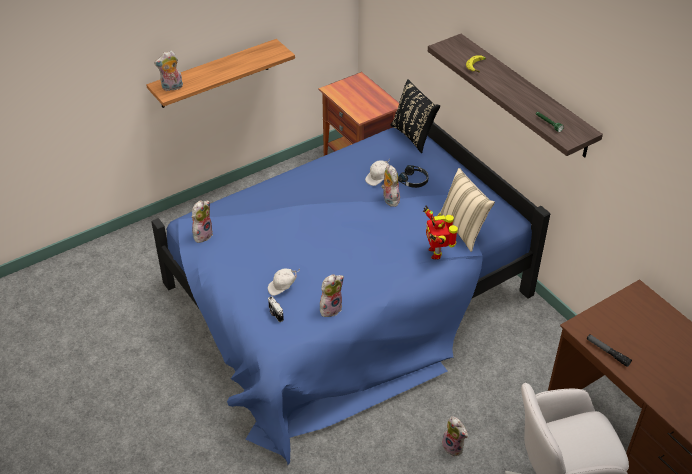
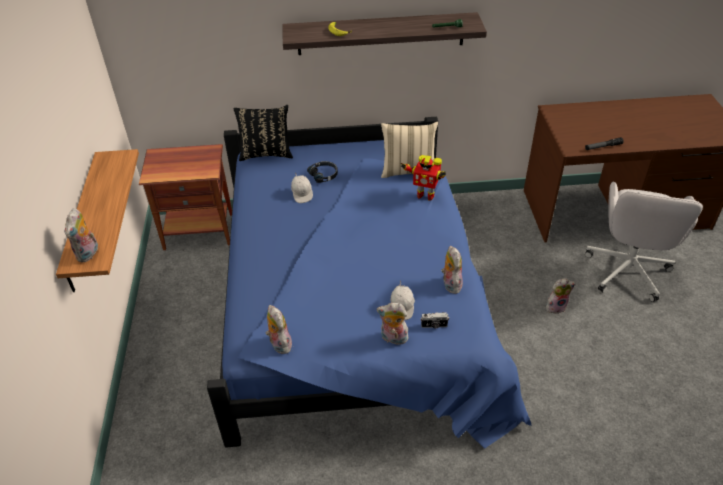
camera: 60 degrees left, 0 degrees up
plush toy [381,165,400,207] -> plush toy moved to [377,303,408,347]

